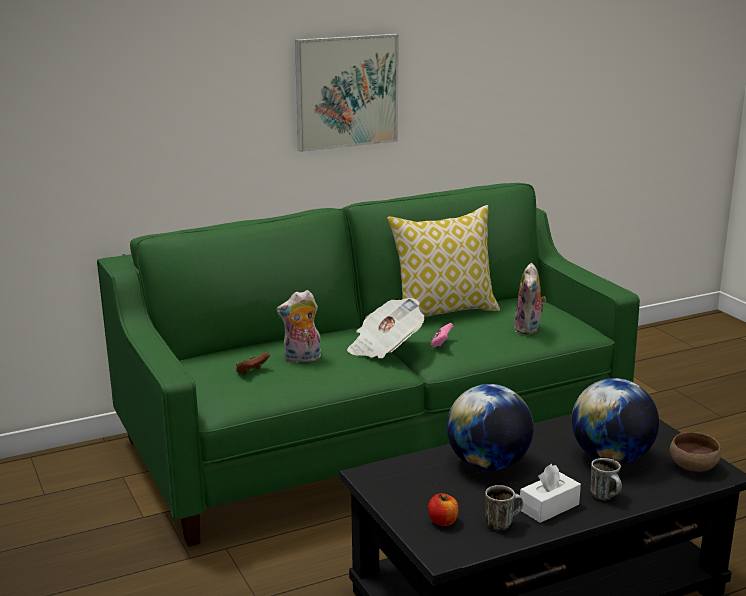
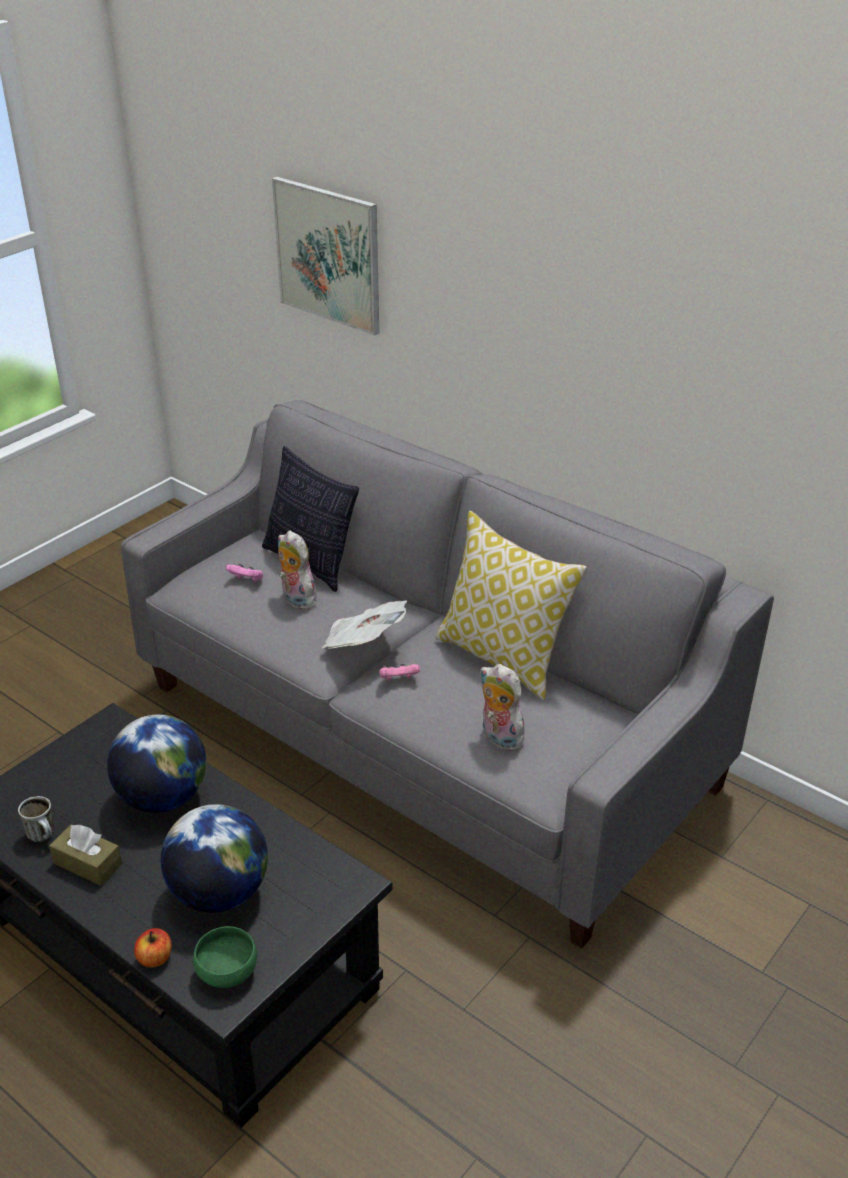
camera: 65 degrees right, 15 degrees up
green sofa [97,183,640,547] -> grey sofa [121,400,774,949]
brown game controller [236,352,270,374] -> pink game controller [226,564,263,582]
picture [295,34,399,152] -> picture moved to [272,177,379,336]
apple [428,493,458,526] -> apple moved to [134,928,172,967]
plush toy [514,263,546,334] -> plush toy turned 60 degrees clockwise [480,664,526,751]
white tissue box [520,464,581,523] -> brown tissue box [49,824,122,886]
mug [590,458,622,501] -> none
brown bowl [670,432,721,472] -> green bowl [193,926,257,988]
none -> pillow [262,446,359,592]

